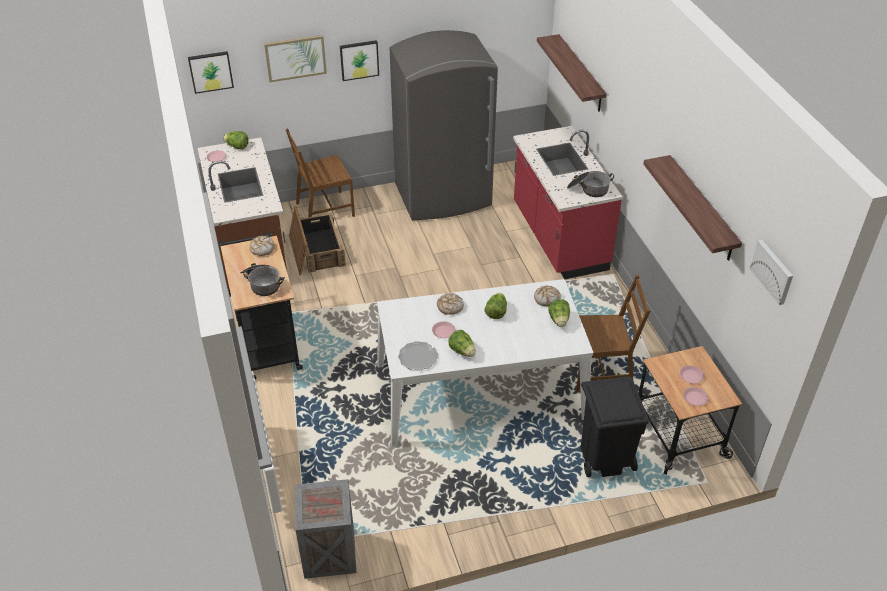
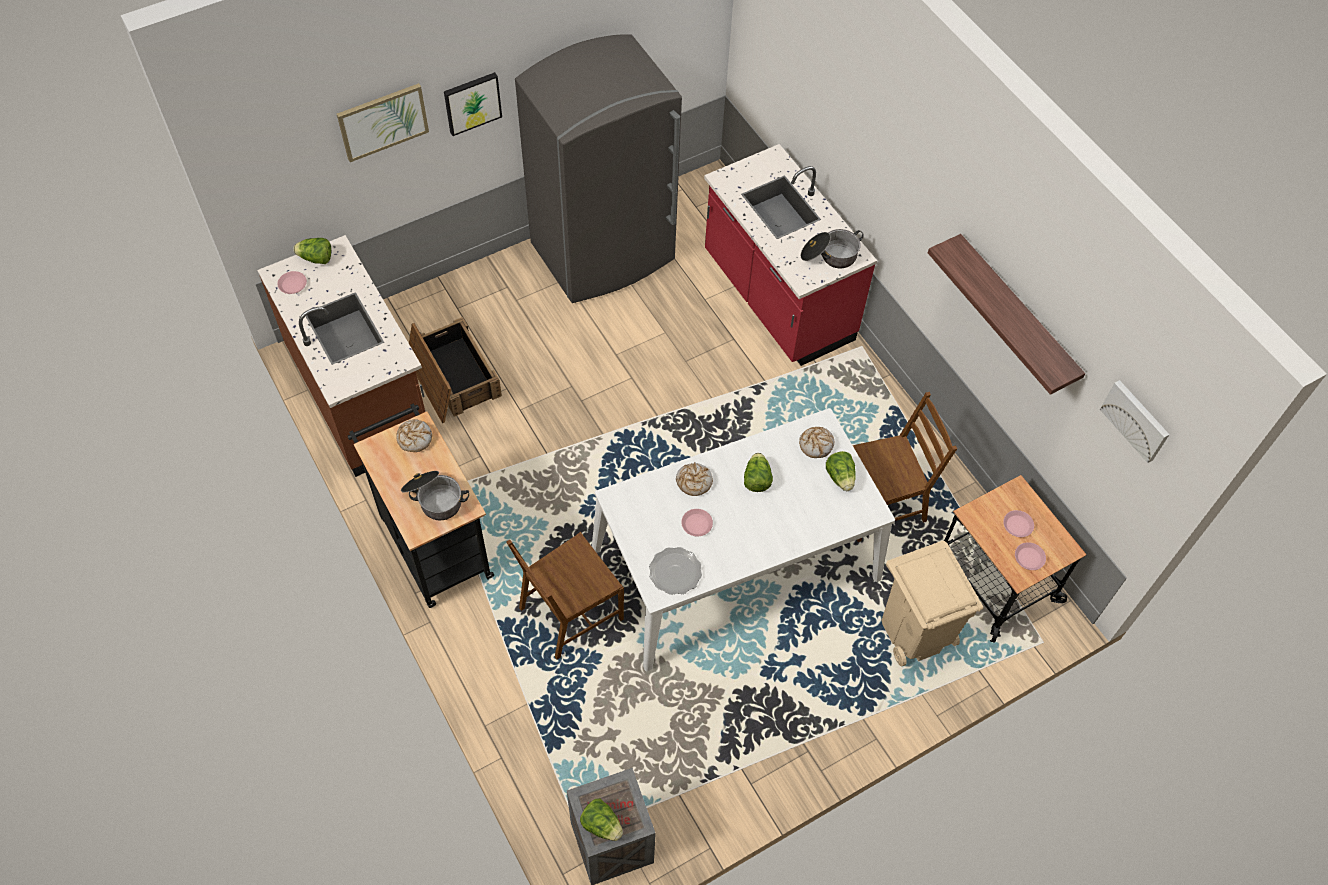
camera: 15 degrees left, 15 degrees up
picture [188,51,234,94] -> none
brown chair [286,128,355,222] -> brown chair moved to [506,532,624,660]
lettuce [448,330,476,357] -> lettuce moved to [580,799,623,841]
shelf [537,34,607,112] -> none
black trash can [581,376,649,477] -> beige trash can [882,541,983,666]

